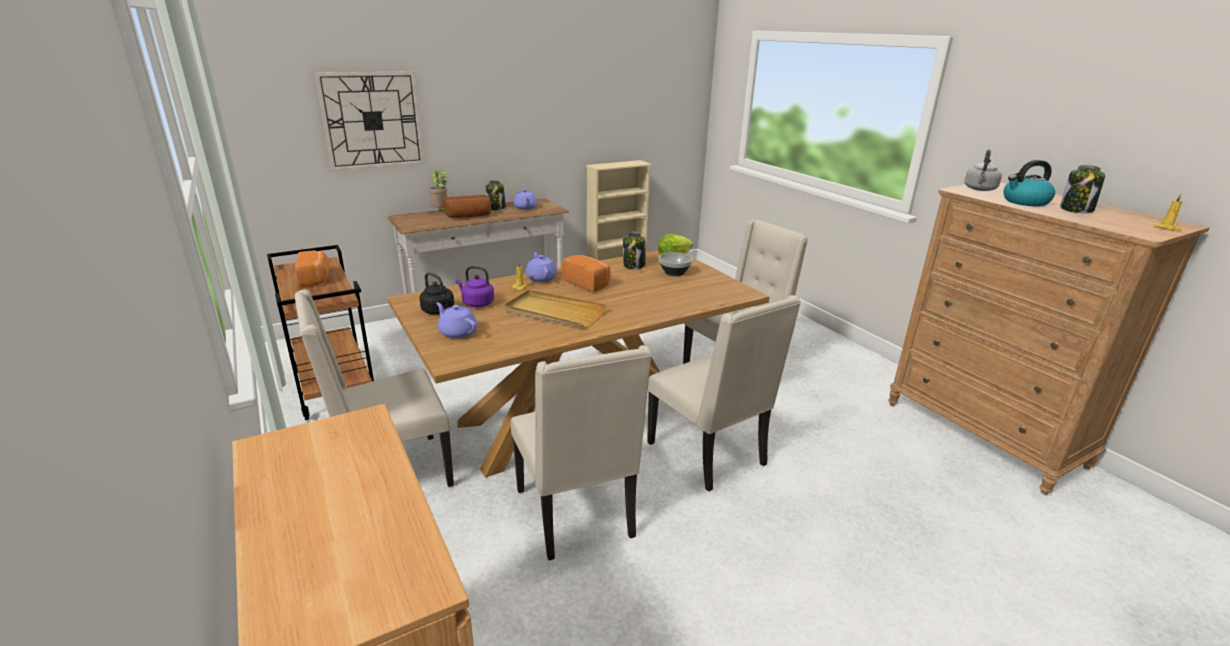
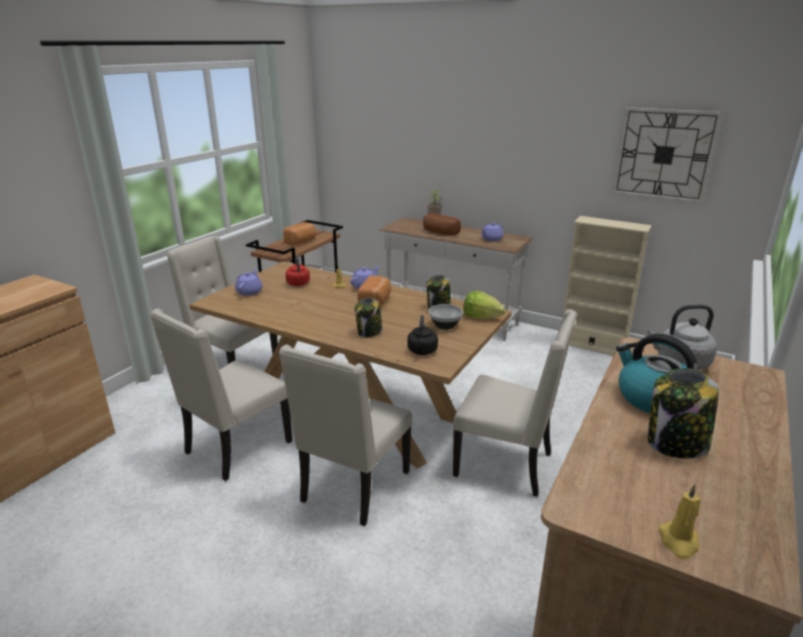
camera: 60 degrees right, 0 degrees up
wall clock [315,71,424,171] -> wall clock moved to [612,107,722,203]
black kettle [419,272,454,315] -> black kettle moved to [408,315,438,355]
purple kettle [456,266,494,307] -> red kettle [285,255,310,286]
jar [486,180,506,210] -> jar moved to [355,298,382,337]
beige tray [504,290,607,328] -> none

